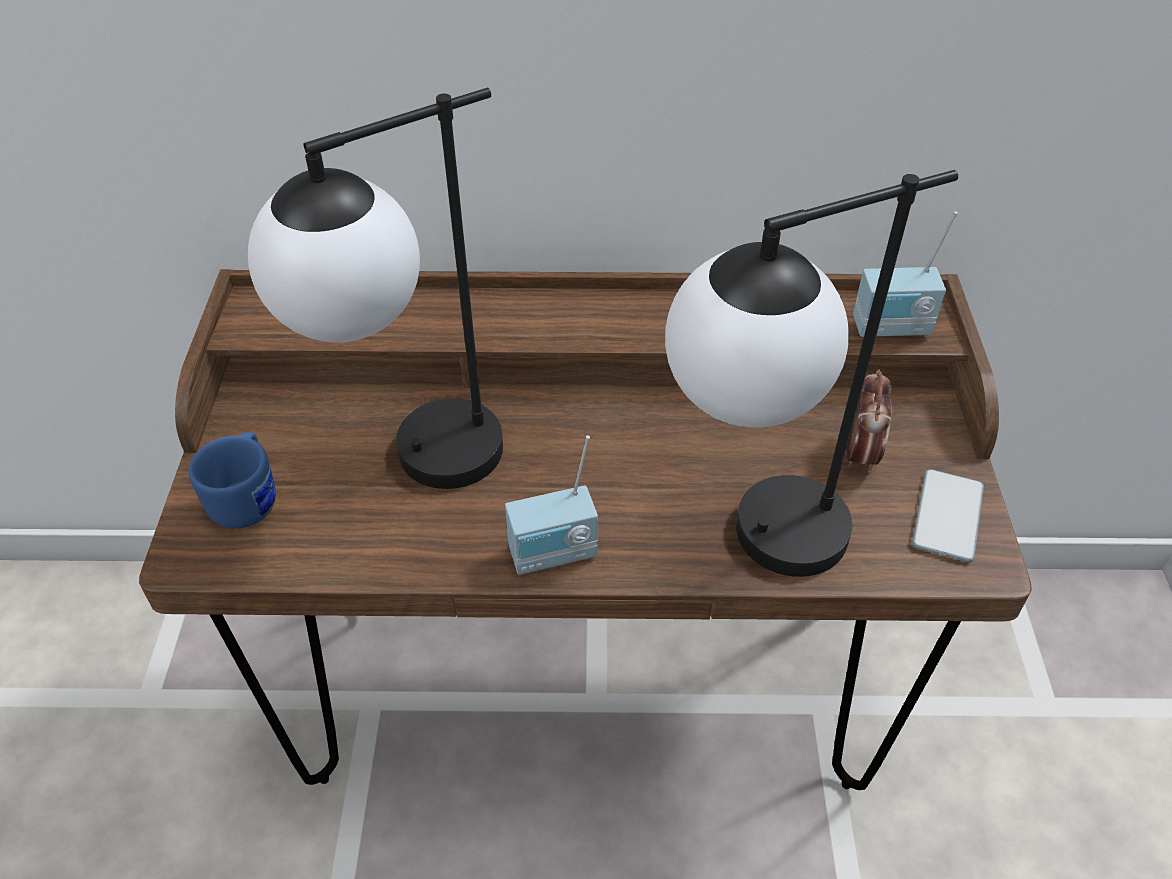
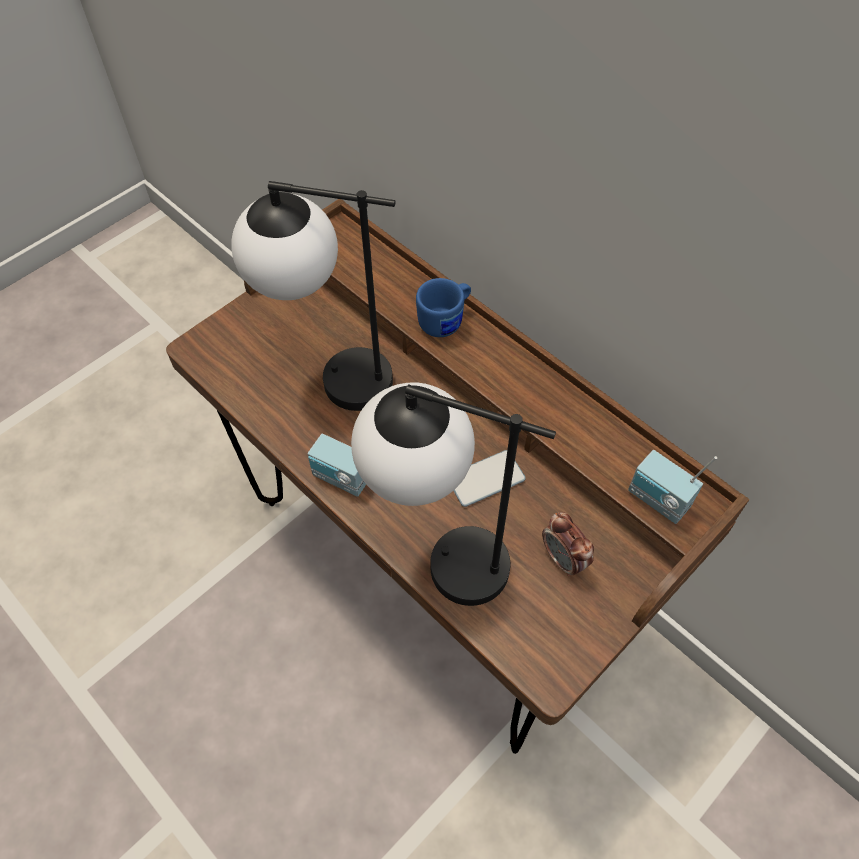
camera: 45 degrees right, 10 degrees up
blue mug [189,432,276,528] -> blue mug moved to [416,278,471,337]
alarm clock [846,369,892,473] -> alarm clock turned 90 degrees clockwise [542,512,594,576]
phone [912,469,984,562] -> phone moved to [454,450,526,507]

